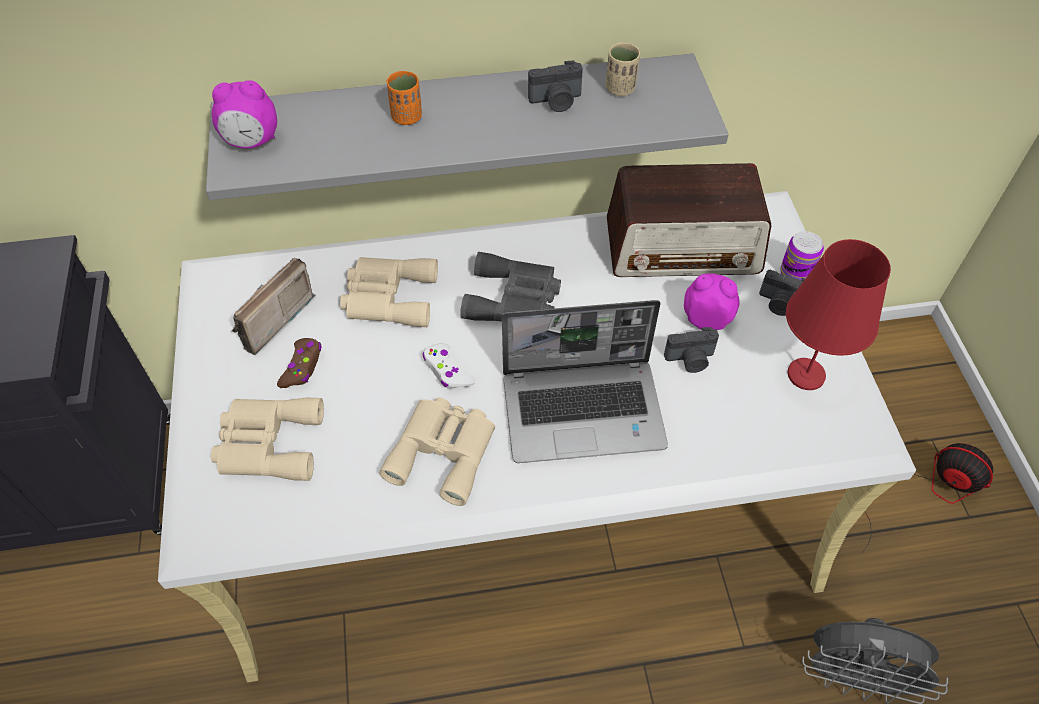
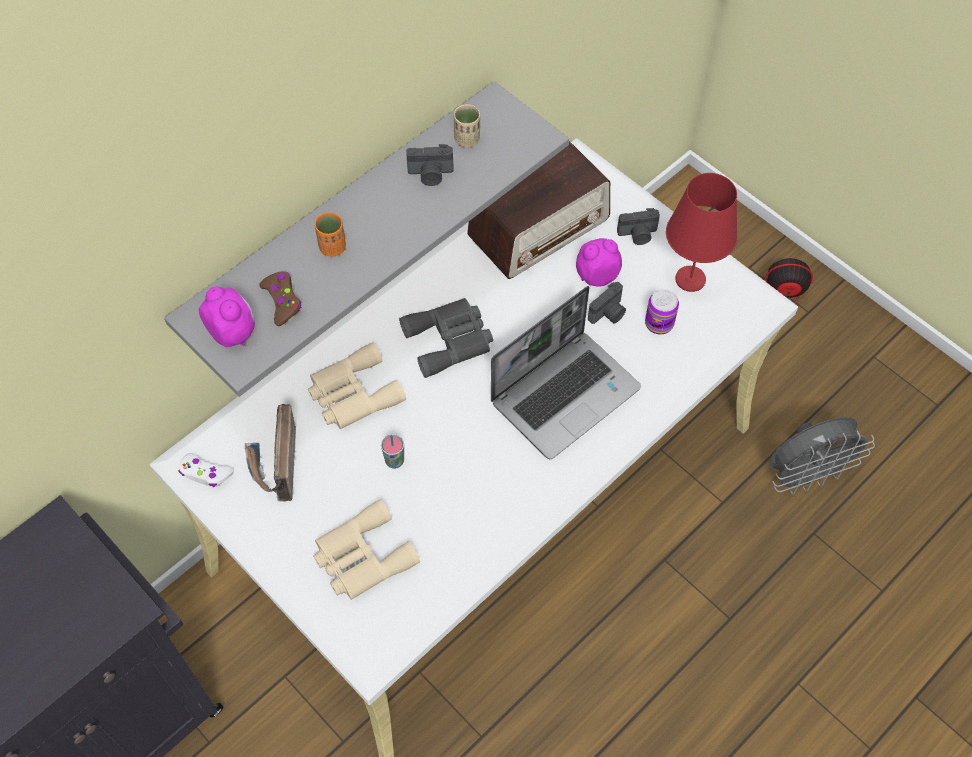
camera: 35 degrees left, 5 degrees up
alarm clock [212,80,277,149] -> alarm clock turned 90 degrees counterclockwise [199,287,255,347]
brown game controller [277,338,321,388] -> brown game controller moved to [259,271,301,326]
beige binoculars [379,398,495,506] -> none
white game controller [423,343,476,389] -> white game controller moved to [179,453,234,487]
camera [528,60,583,112] -> camera turned 45 degrees clockwise [406,144,454,186]
can [780,231,824,280] -> can moved to [645,289,679,334]
none -> cup [381,434,404,469]

